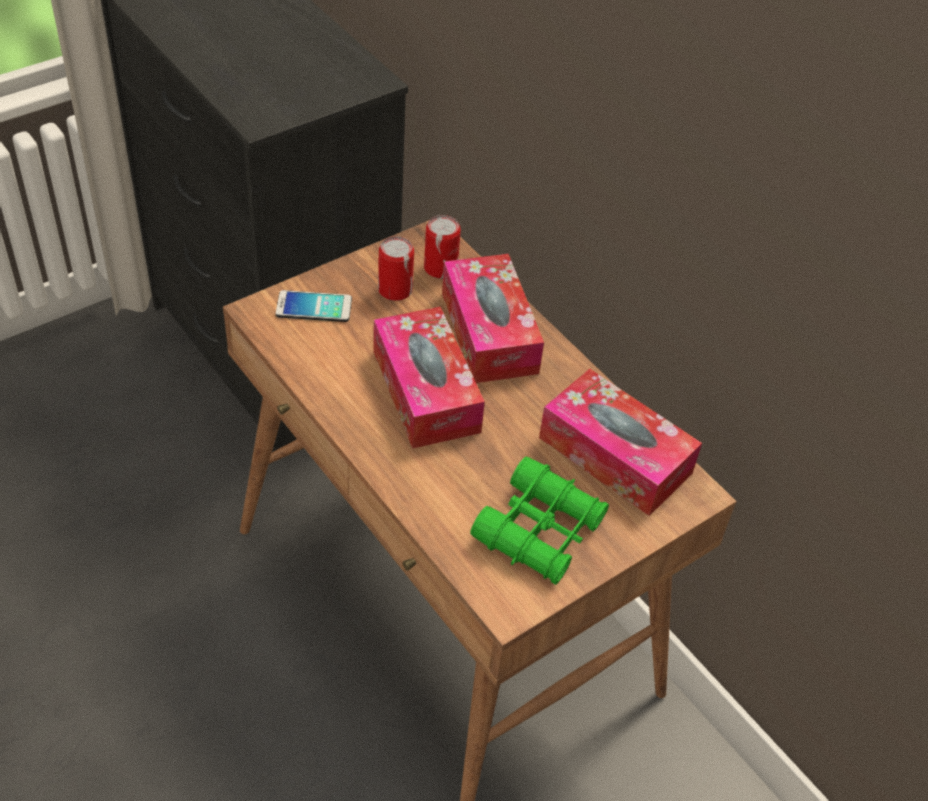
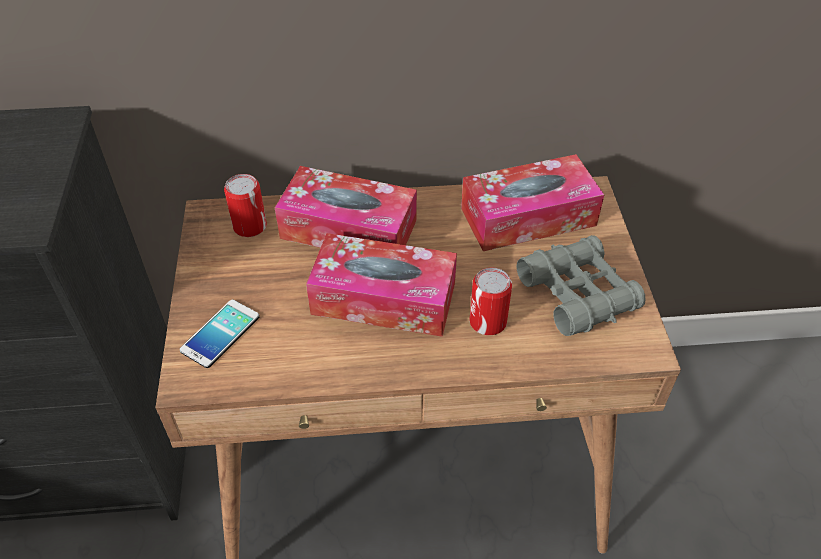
camera: 55 degrees left, 0 degrees up
can [378,236,414,301] -> can moved to [469,268,512,335]
green binoculars [470,456,609,585] -> grey binoculars [517,235,645,336]

